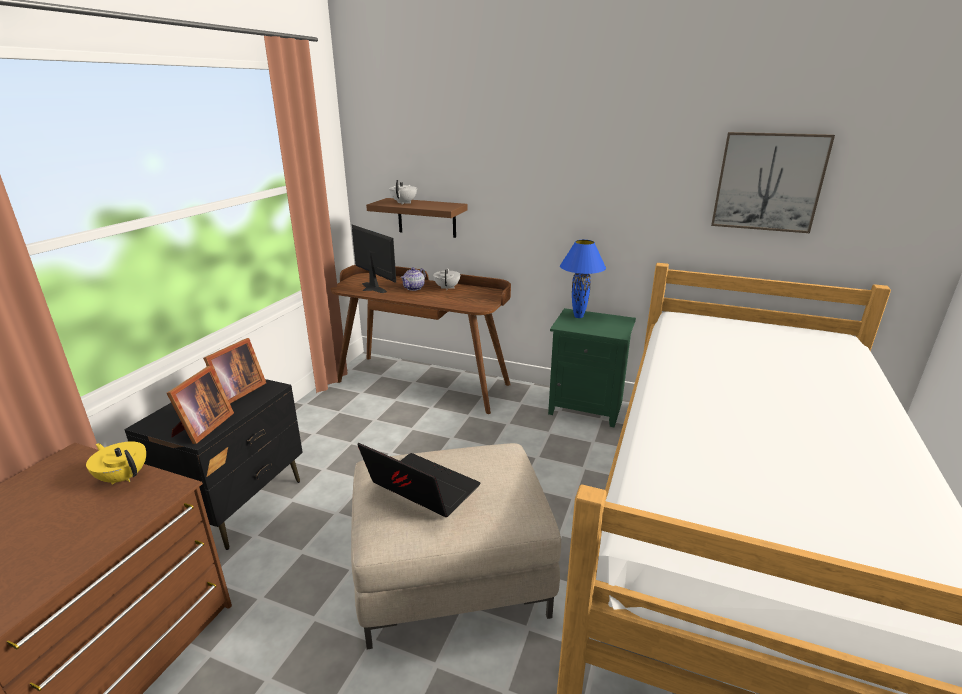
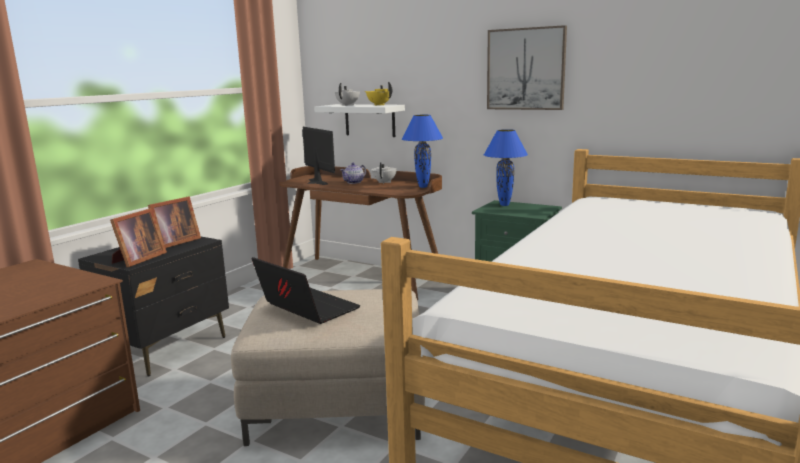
camera: 10 degrees right, 10 degrees down
yellow teapot [86,442,146,484] -> yellow teapot moved to [365,82,392,106]
brown shelf [366,198,468,238] -> white shelf [314,104,405,137]
picture [711,132,835,233] -> picture moved to [487,25,567,110]
none -> blue table lamp [402,115,443,188]

